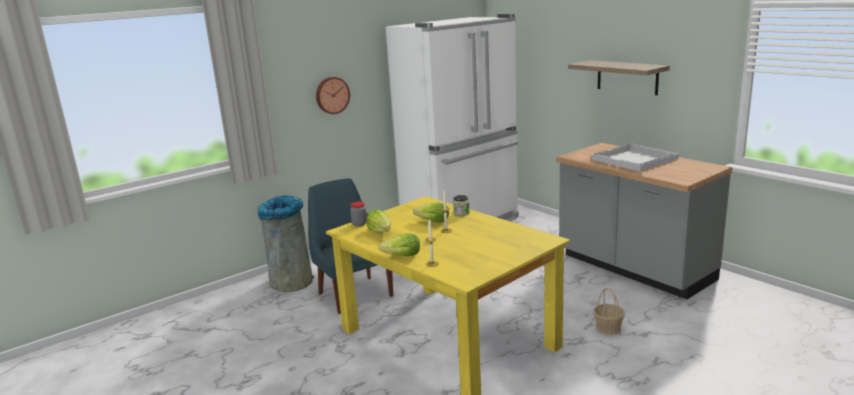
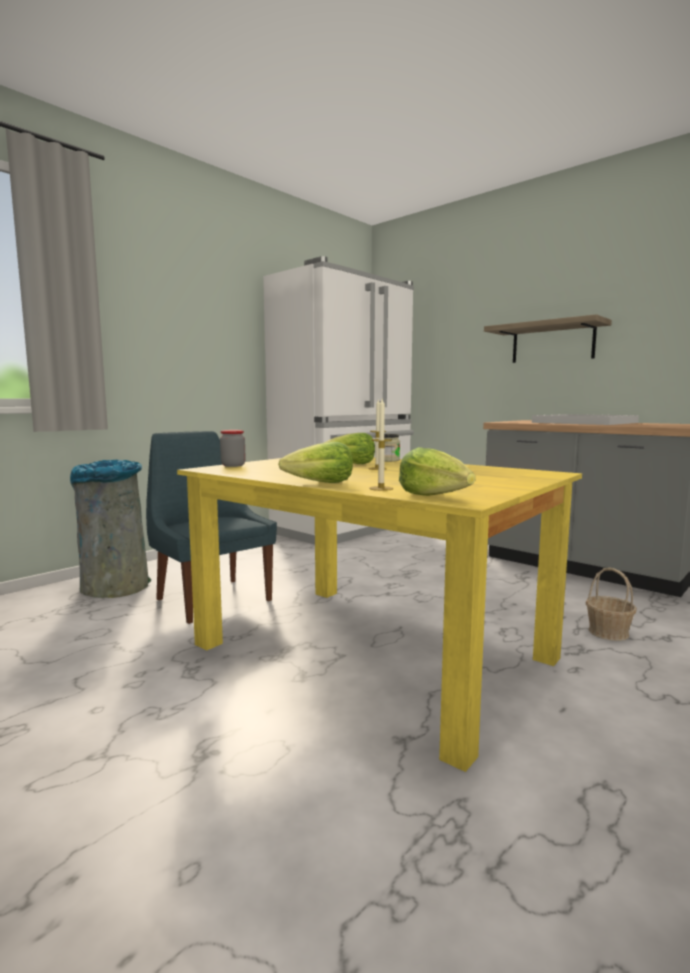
camera: 10 degrees left, 10 degrees down
wall clock [316,77,350,114] -> none
lettuce [367,210,391,232] -> lettuce moved to [399,447,476,496]

